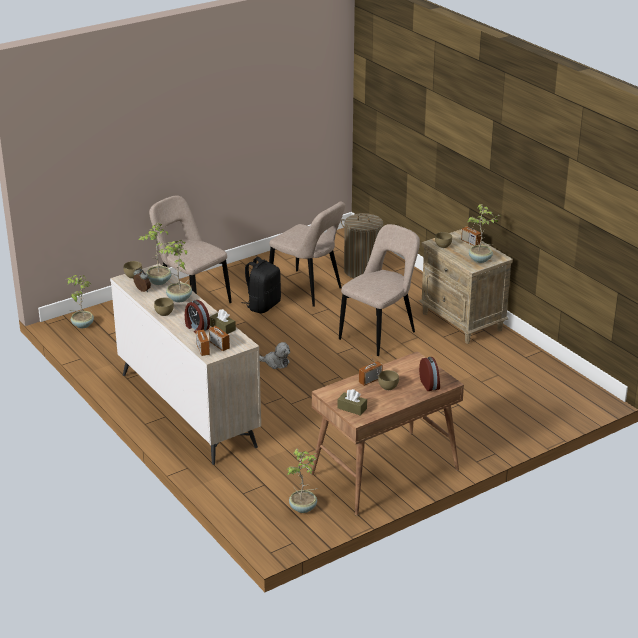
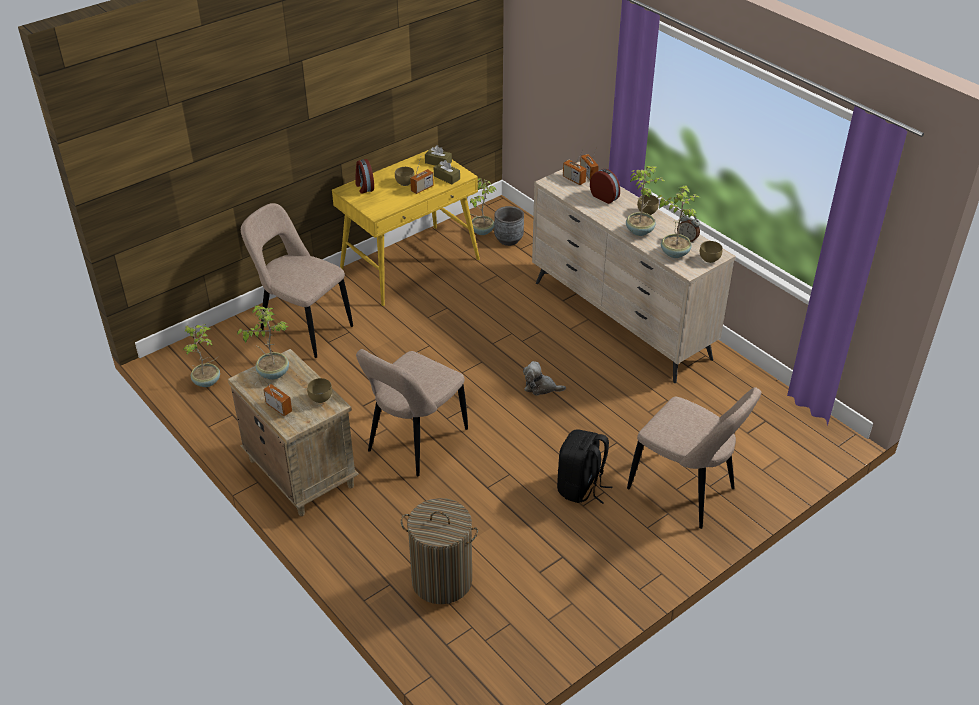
camera: 175 degrees right, 10 degrees up
potted plant [67,275,94,328] -> potted plant moved to [183,324,220,387]
brown tissue box [210,309,236,334] -> brown tissue box moved to [434,160,460,185]
beige chair [269,201,345,307] -> beige chair moved to [241,203,353,358]
brown desk [311,351,464,516] -> yellow desk [332,150,480,306]
none -> grey planter [494,206,524,246]

